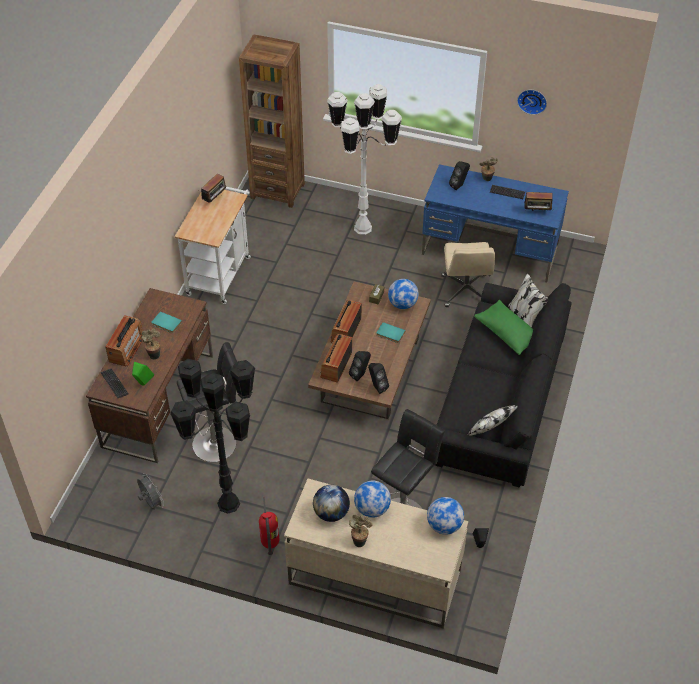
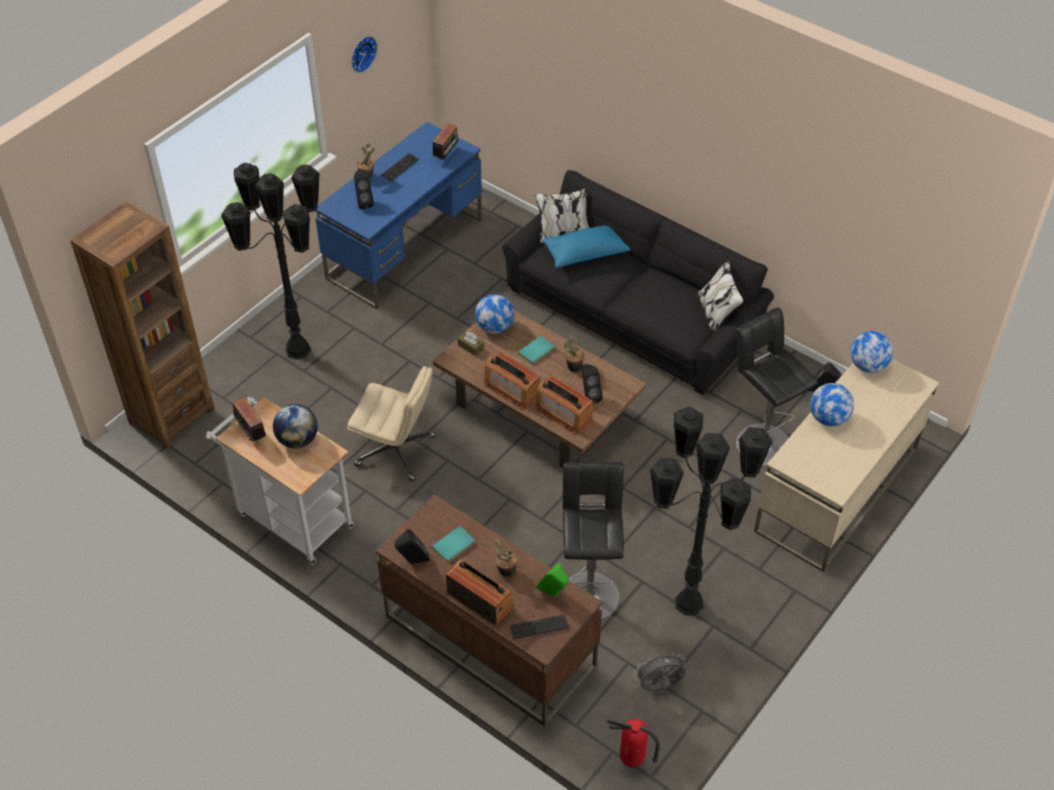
camera: 70 degrees left, 0 degrees up
fire extinguisher [259,497,279,555] -> fire extinguisher moved to [606,718,660,767]
globe [313,485,350,522] -> globe moved to [273,404,318,448]
white floor lamp [327,84,402,235] -> black floor lamp [221,162,320,360]
potted plant [349,514,373,547] -> potted plant moved to [564,335,584,373]
black speaker [368,363,389,394] -> black speaker moved to [395,529,430,564]
beige office chair [441,242,495,307] -> beige office chair moved to [347,366,436,481]
green pillow [474,300,533,355] -> blue pillow [543,226,630,268]

